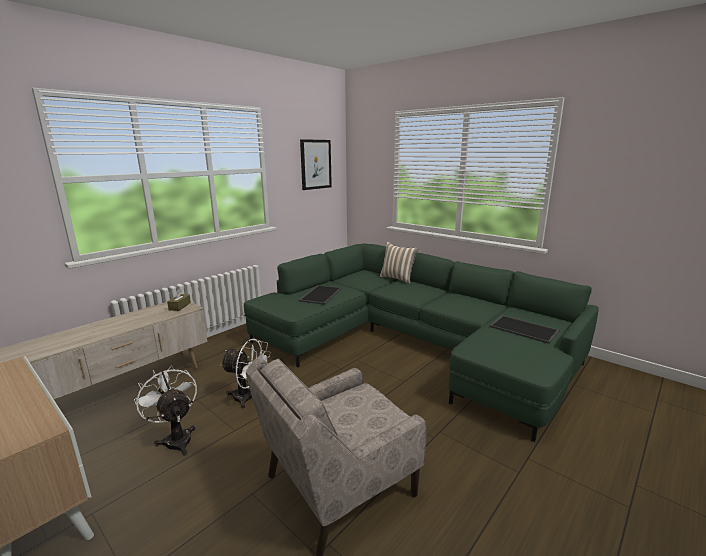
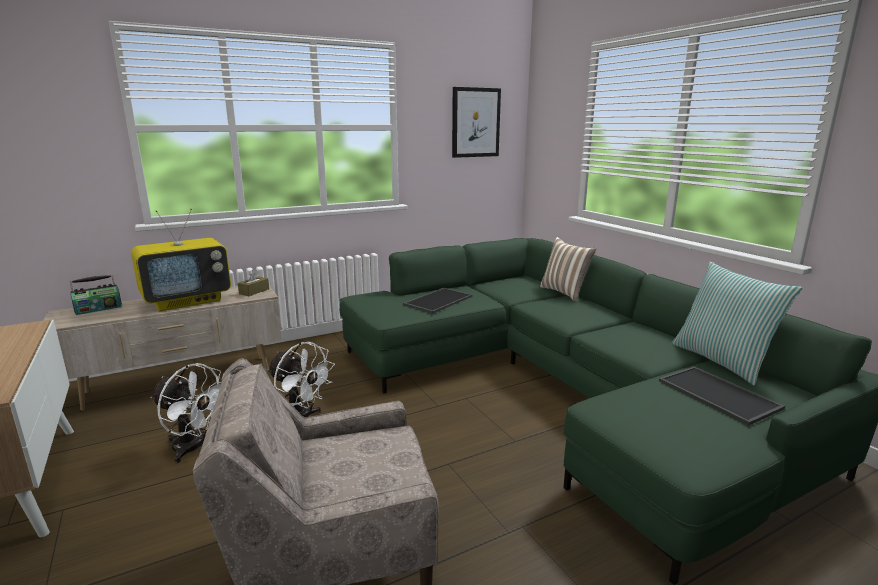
camera: 20 degrees right, 0 degrees up
white fan [134,365,197,456] -> white fan turned 135 degrees clockwise [150,363,221,463]
none -> radio [70,275,122,315]
none -> television [131,208,231,311]
none -> pillow [672,262,802,386]

